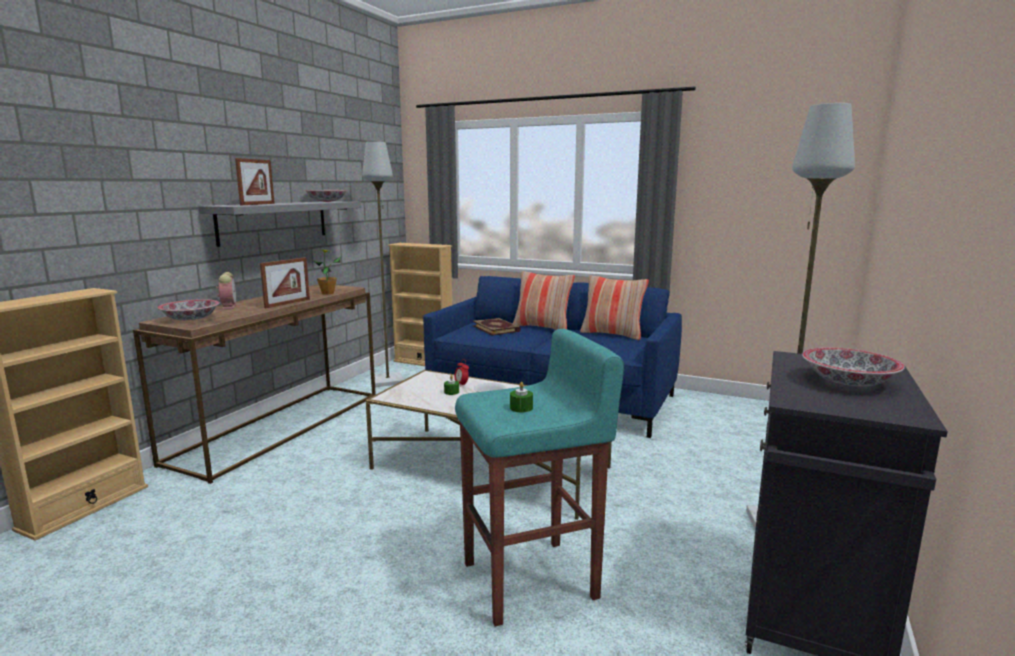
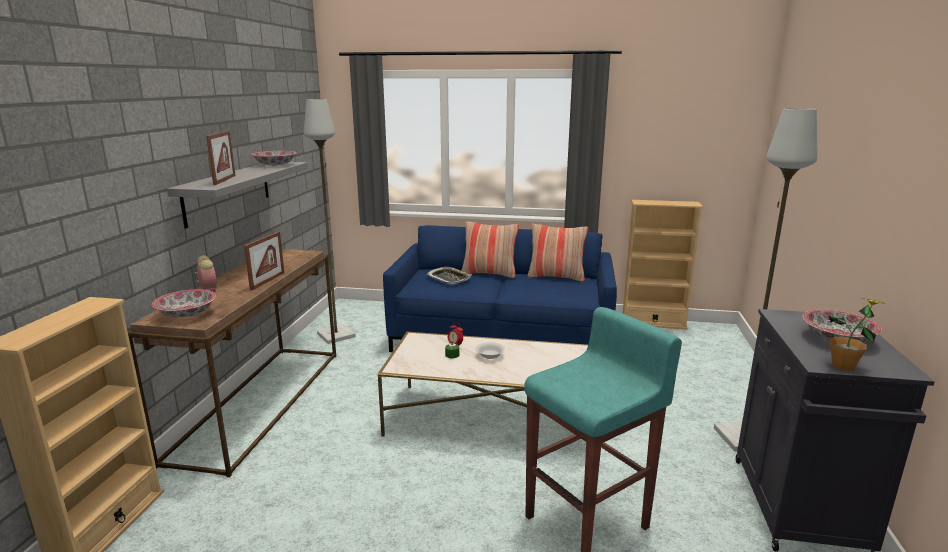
camera: 15 degrees left, 5 degrees up
potted plant [314,249,341,295] -> potted plant moved to [828,298,886,371]
beige bookcase [388,243,452,366] -> beige bookcase moved to [623,200,703,330]
book [472,318,521,336] -> tray [426,267,472,284]
green candle [510,382,533,412] -> none

